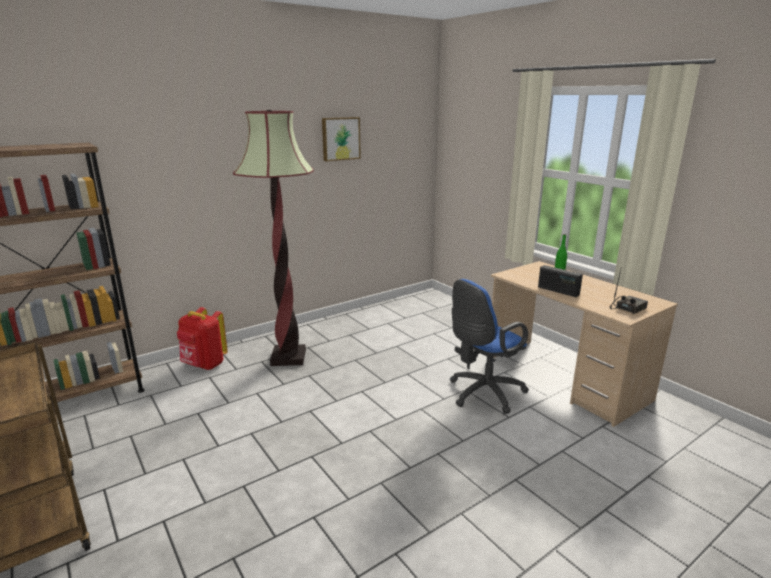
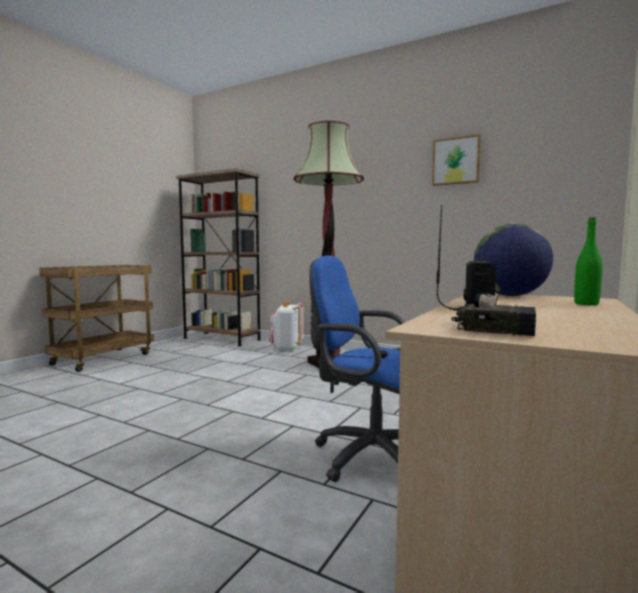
camera: 65 degrees right, 15 degrees down
red backpack [177,307,228,370] -> white backpack [270,302,303,352]
none -> globe [474,223,553,296]

